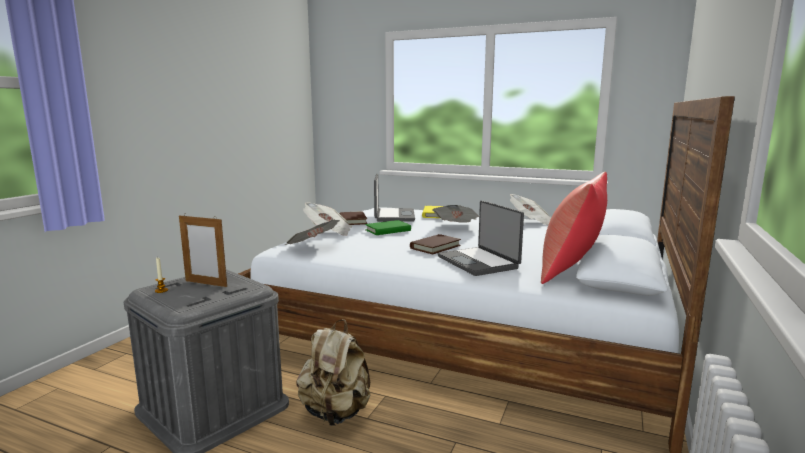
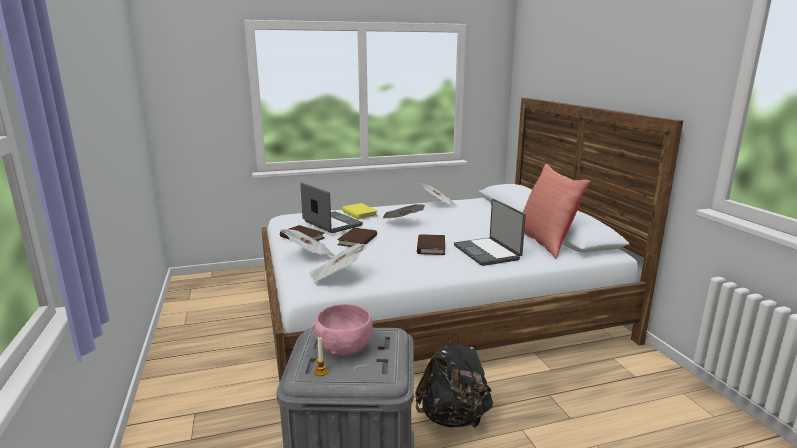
camera: 40 degrees left, 5 degrees up
picture frame [179,215,227,287] -> pink bowl [313,304,373,356]
beige backpack [296,319,371,426] -> black backpack [415,334,493,429]
green book [365,220,411,235] -> brown book [337,228,377,247]
laptop [438,200,524,276] -> laptop turned 45 degrees clockwise [454,199,526,266]

